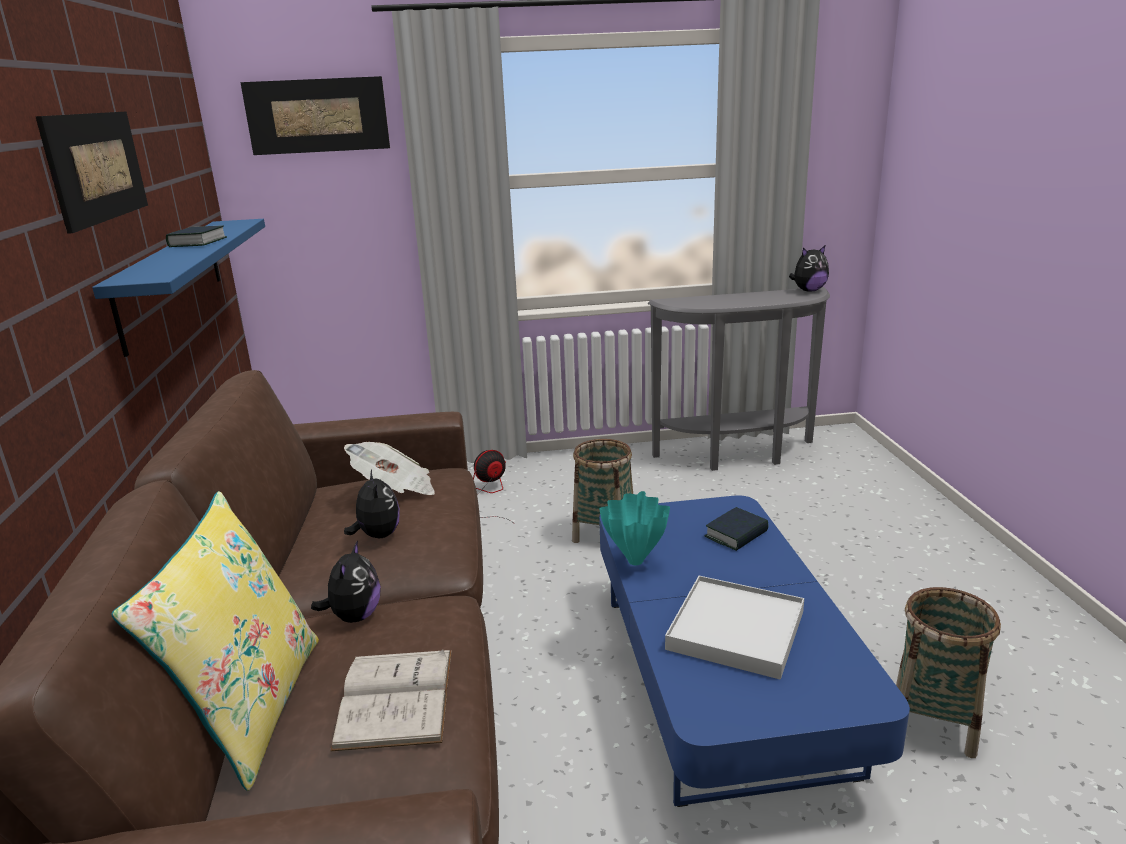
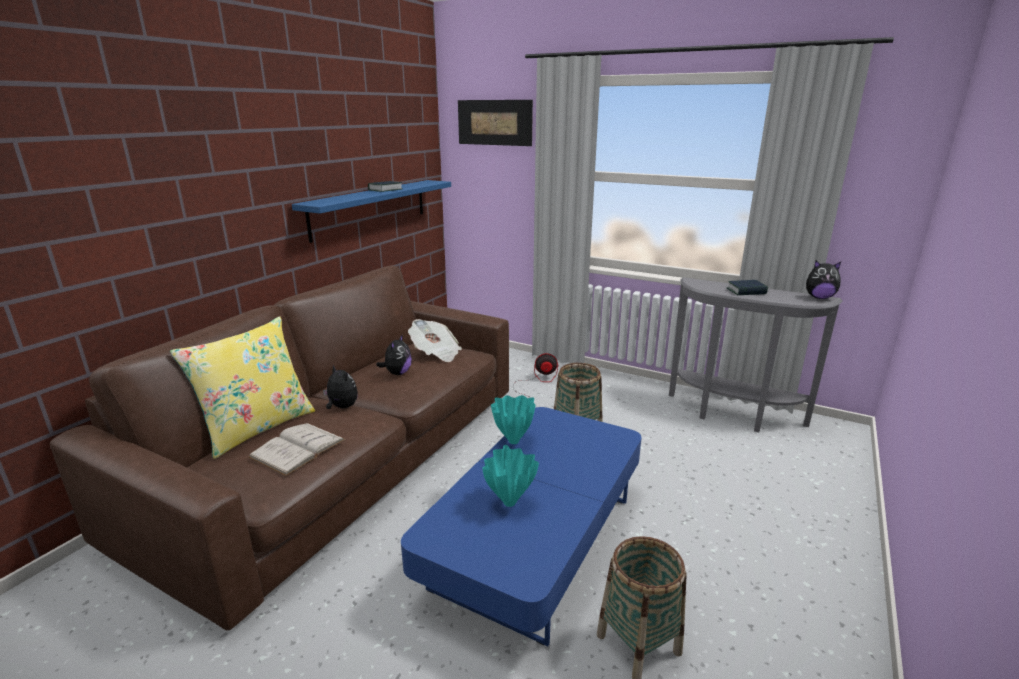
camera: 35 degrees right, 0 degrees up
picture [35,112,148,234] -> none
plush toy [311,540,381,623] -> plush toy turned 90 degrees counterclockwise [323,365,358,409]
white tray [665,576,804,680] -> turquoise vase [482,445,539,507]
book [705,507,768,551] -> book moved to [727,280,768,295]

